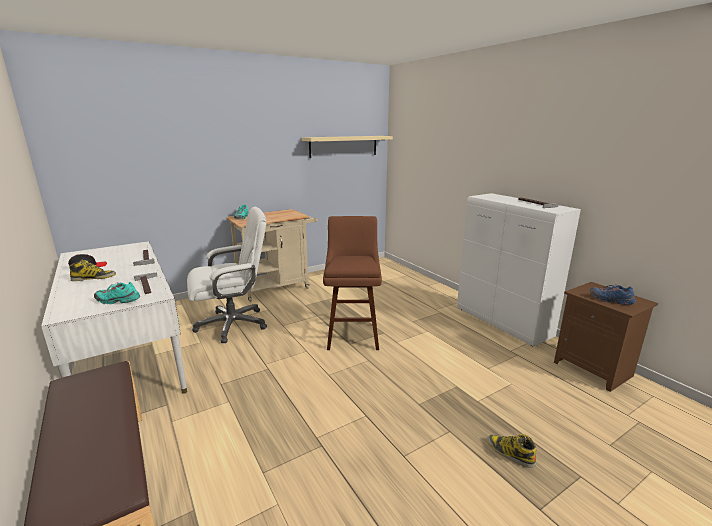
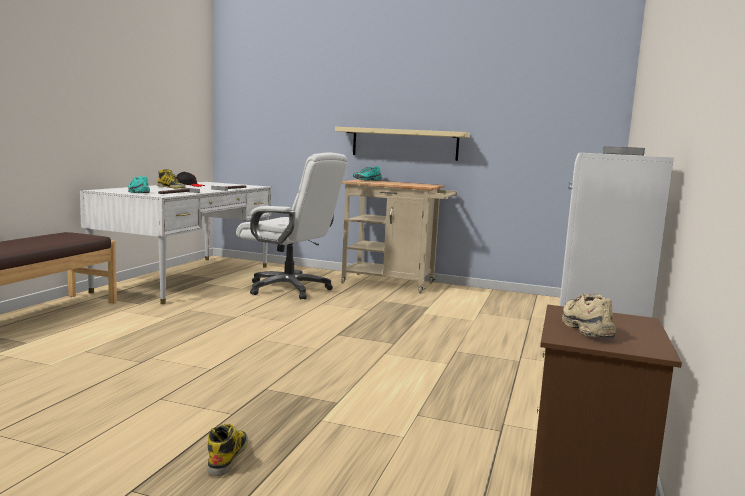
camera: 50 degrees right, 10 degrees down
beige shelf [302,136,393,158] -> beige shelf moved to [335,127,470,161]
brown stool [323,216,382,350] -> none
blue shoe [590,284,636,305] -> beige shoe [562,293,616,338]

